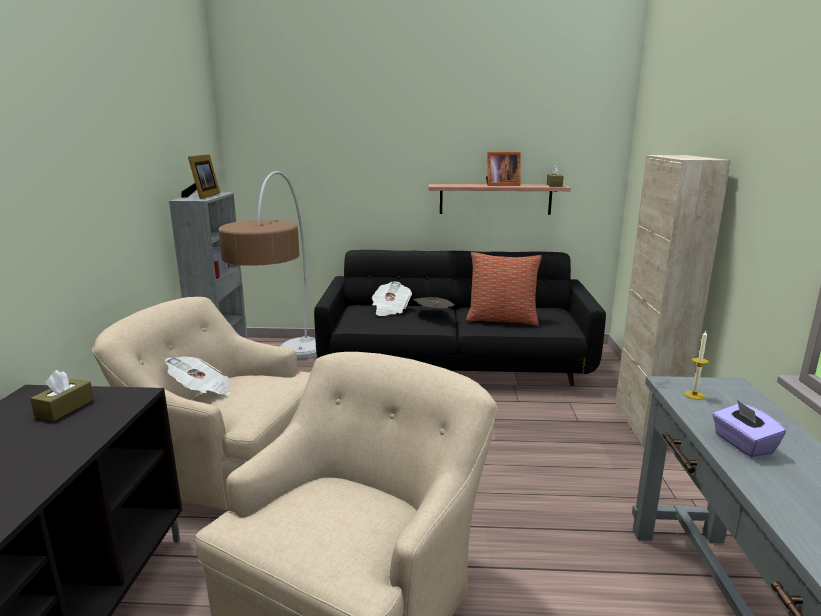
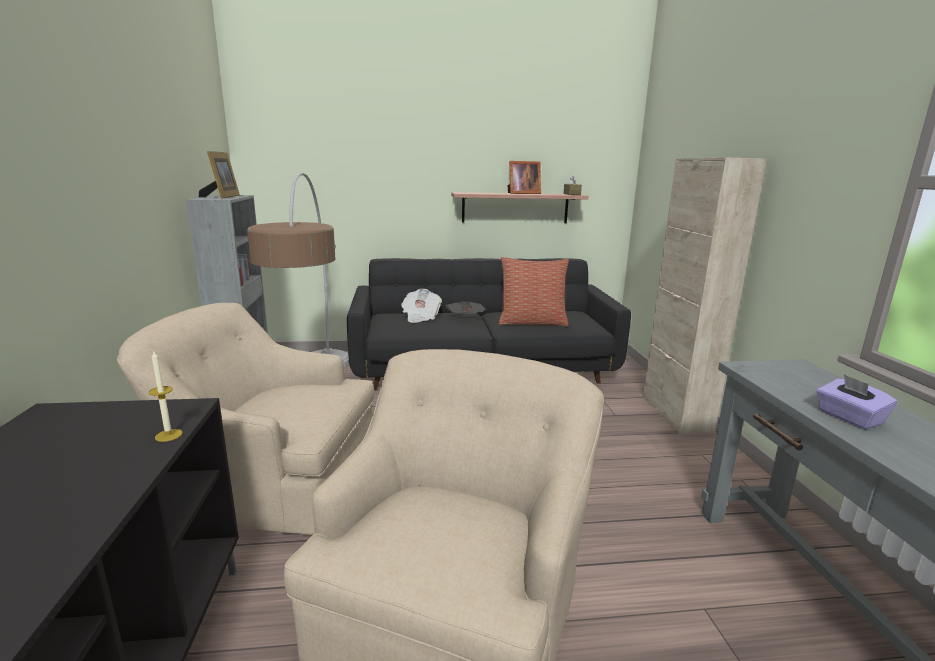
camera: 10 degrees left, 0 degrees up
brown tissue box [30,370,94,421] -> none
newspaper [165,357,230,395] -> none
candle [684,331,709,400] -> candle moved to [149,350,182,442]

